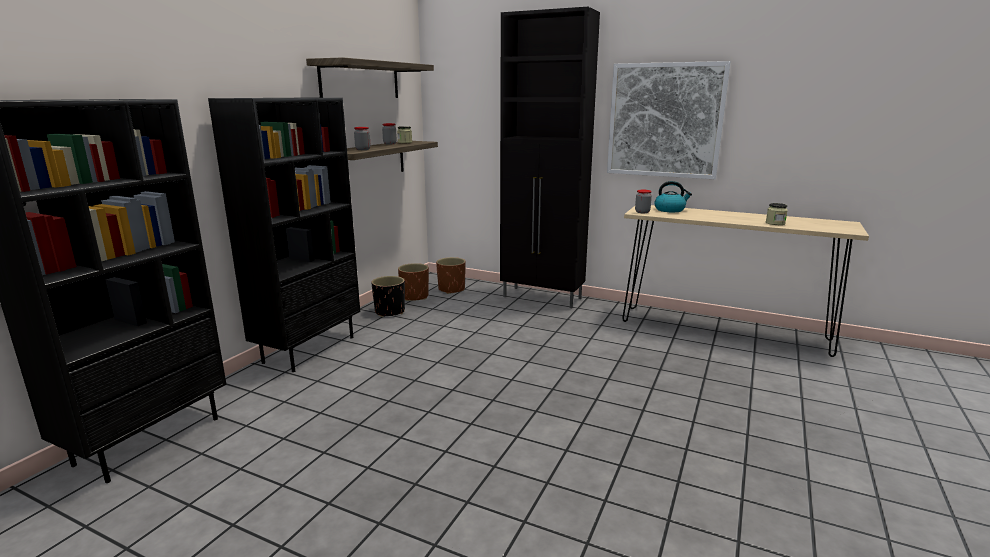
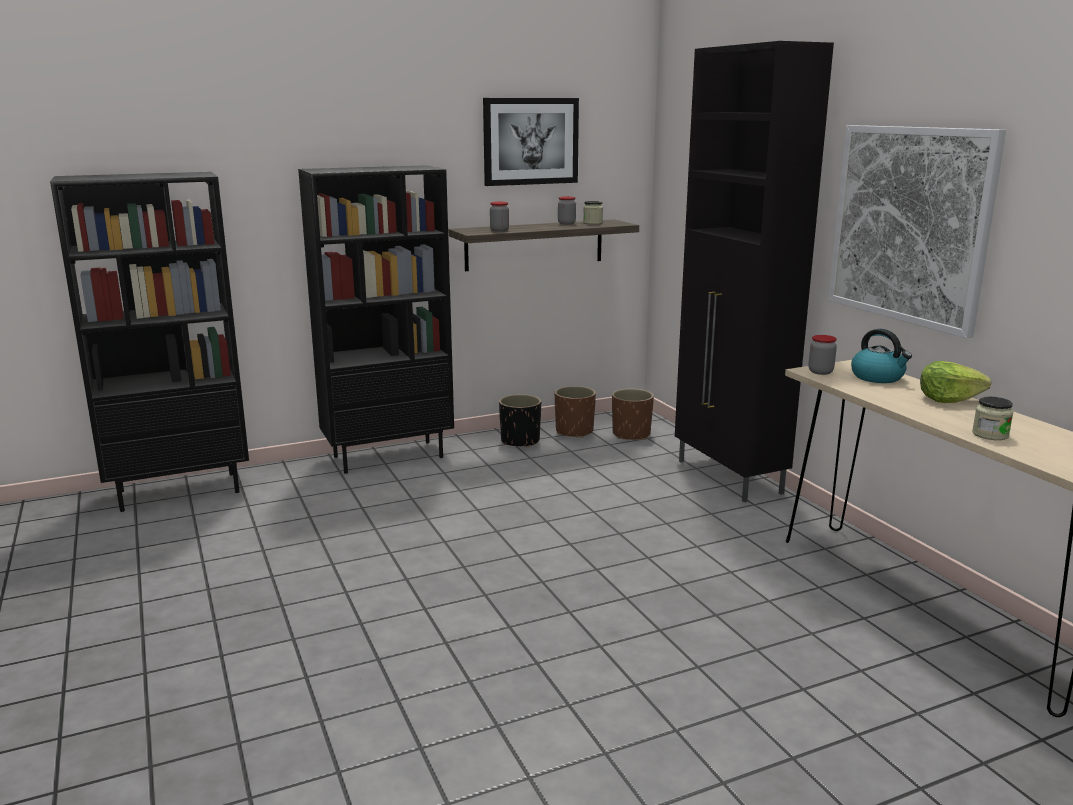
camera: 40 degrees right, 0 degrees up
shelf [306,57,434,98] -> picture [483,98,579,186]
none -> lettuce [920,361,991,403]

